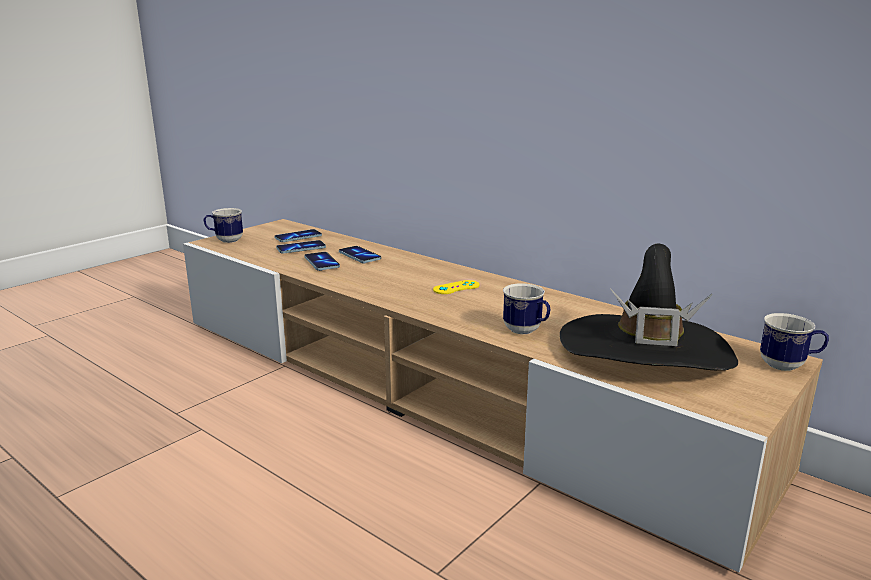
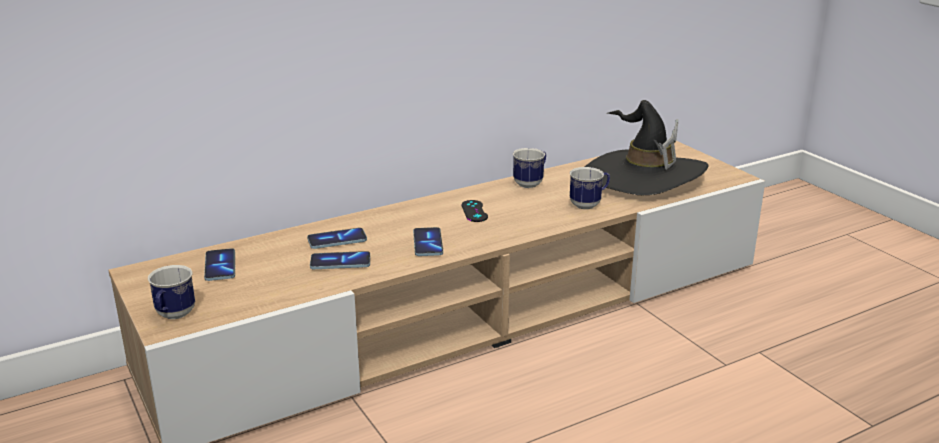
camera: 70 degrees left, 5 degrees up
phone [276,240,326,253] -> phone moved to [413,227,443,256]
yellow game controller [433,280,479,294] -> black game controller [462,200,488,222]
mug [760,313,829,371] -> mug moved to [513,148,546,188]

